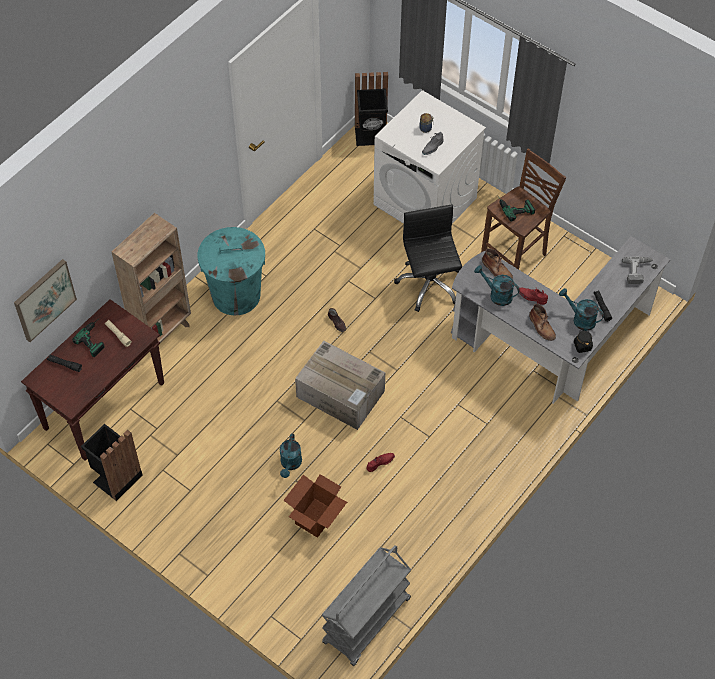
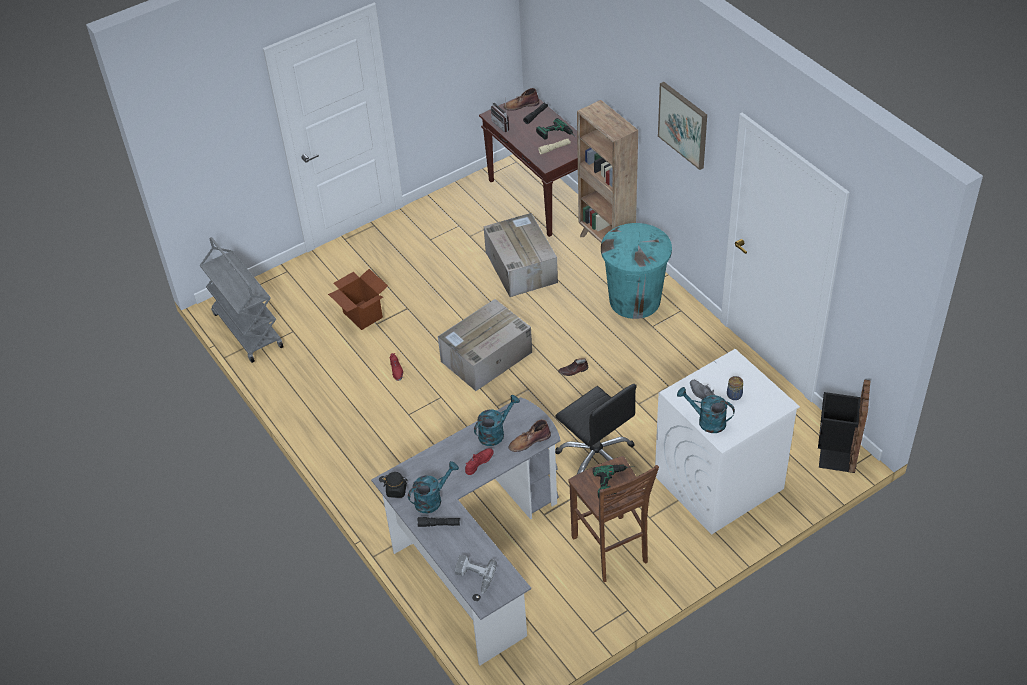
camera: 110 degrees right, 10 degrees down
picture [14,259,77,342] -> picture moved to [658,82,707,170]
black trash can [81,424,142,501] -> none
turquoise watering can [280,434,302,478] -> turquoise watering can moved to [677,387,735,433]
black office chair [394,205,462,312] -> black office chair turned 45 degrees clockwise [555,384,637,474]
brown boot [529,304,556,341] -> brown boot moved to [504,88,539,111]
none -> cardboard box [484,213,558,297]
none -> radio [491,100,509,132]

